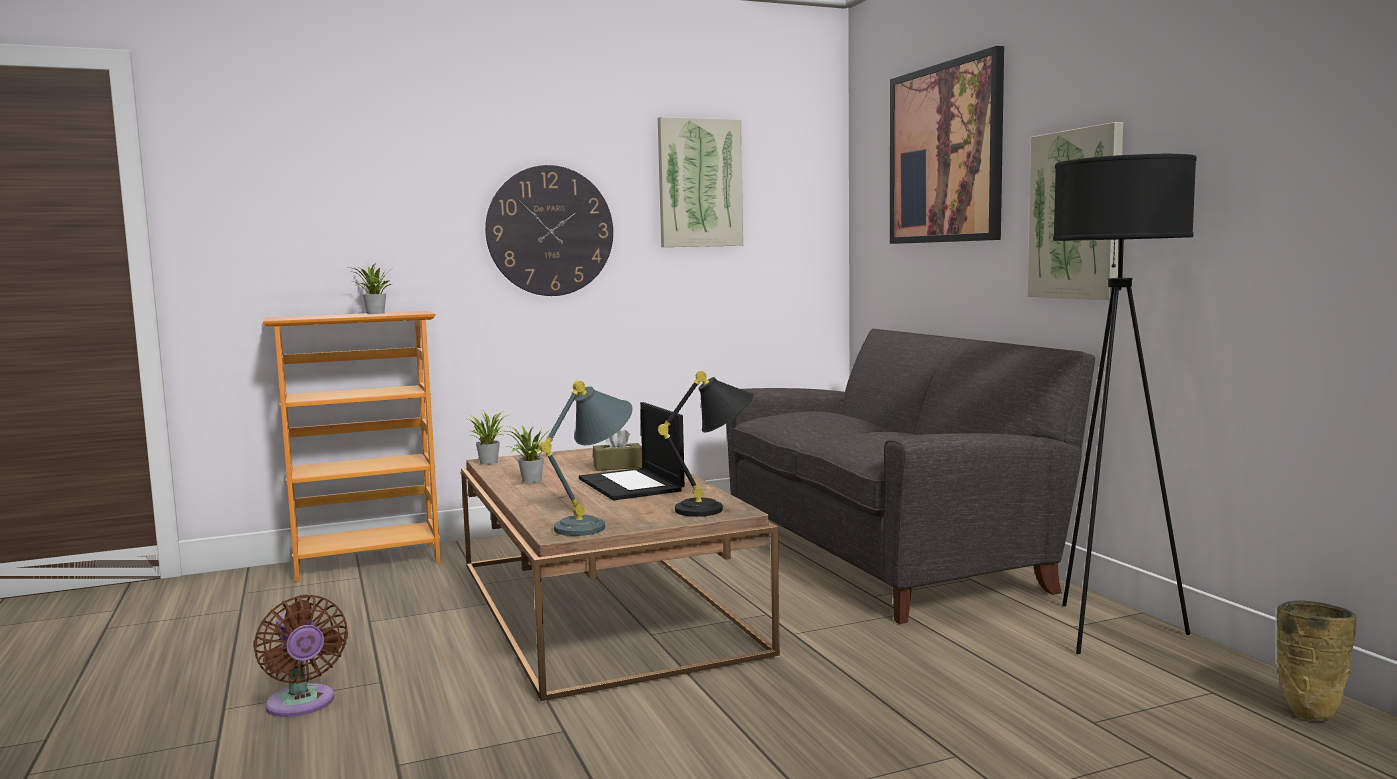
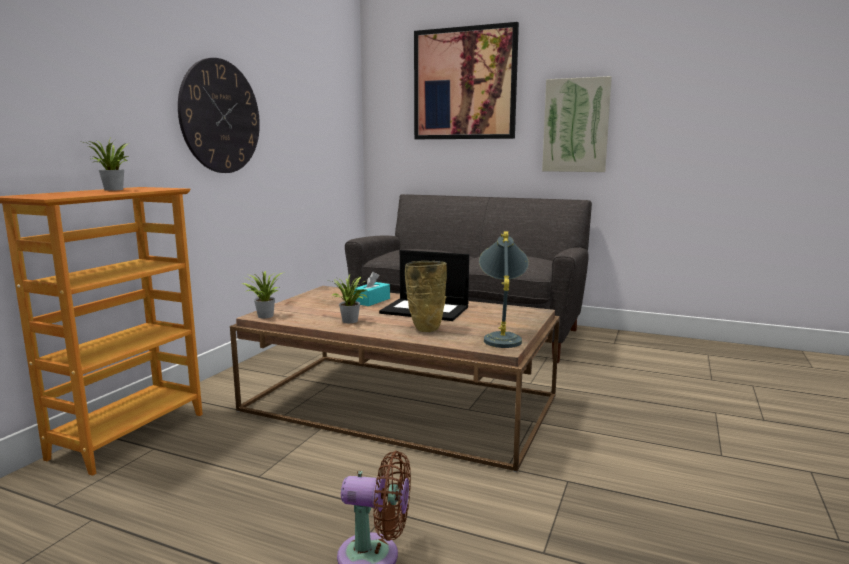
camera: 45 degrees left, 5 degrees up
brown tissue box [593,430,642,471] -> turquoise tissue box [354,272,390,306]
picture [658,117,743,247] -> none
black table lamp [658,371,754,517] -> none
black floor lamp [1053,154,1197,654] -> none
beige vase [1277,600,1357,721] -> beige vase moved to [405,261,447,332]

